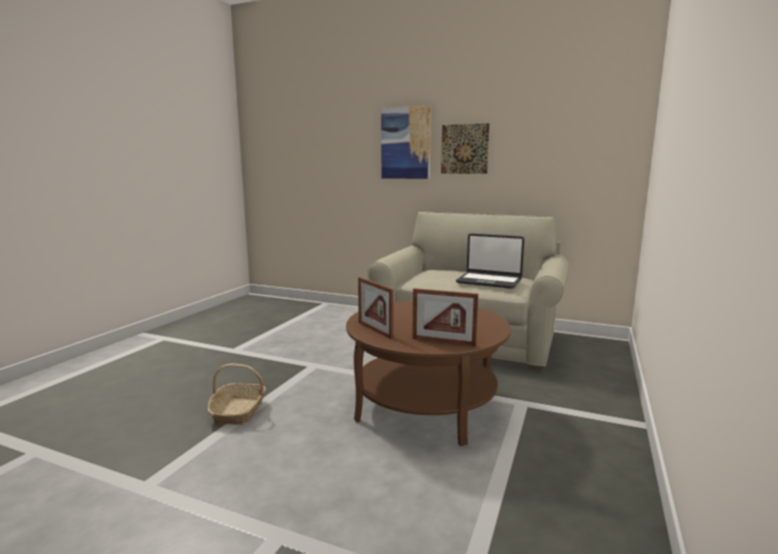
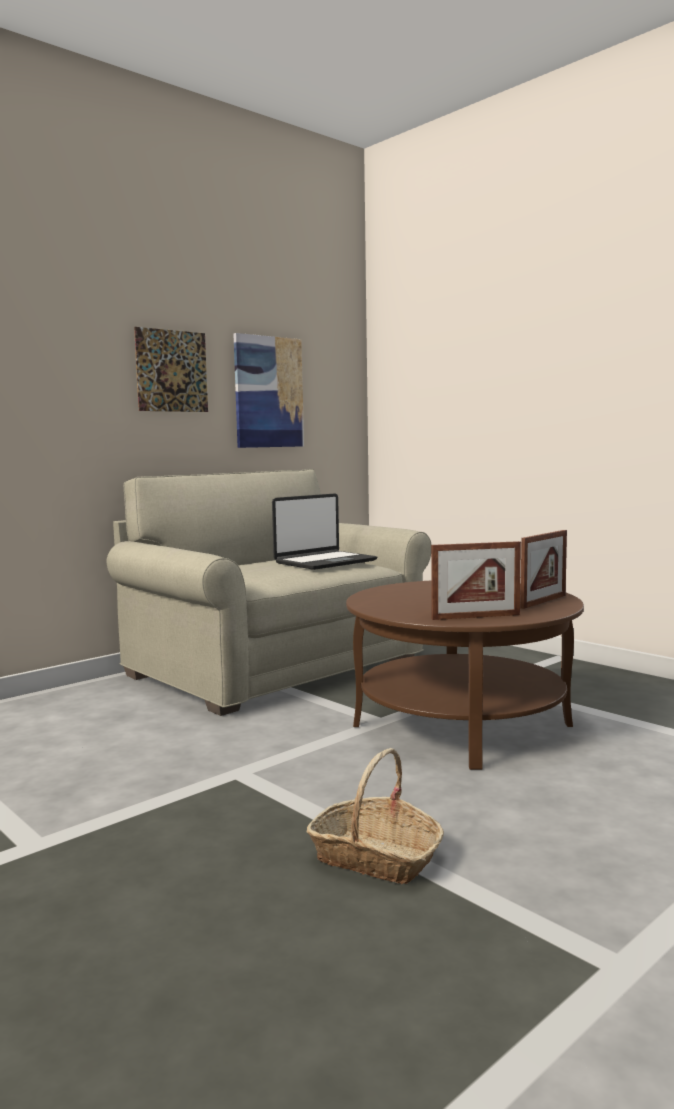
camera: 65 degrees left, 5 degrees down
picture [381,106,431,179] -> picture moved to [233,333,304,448]

